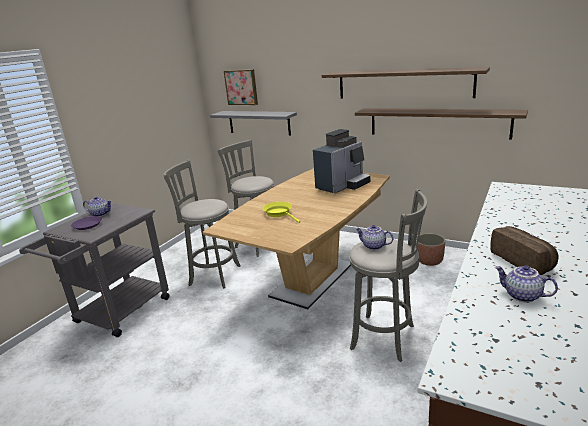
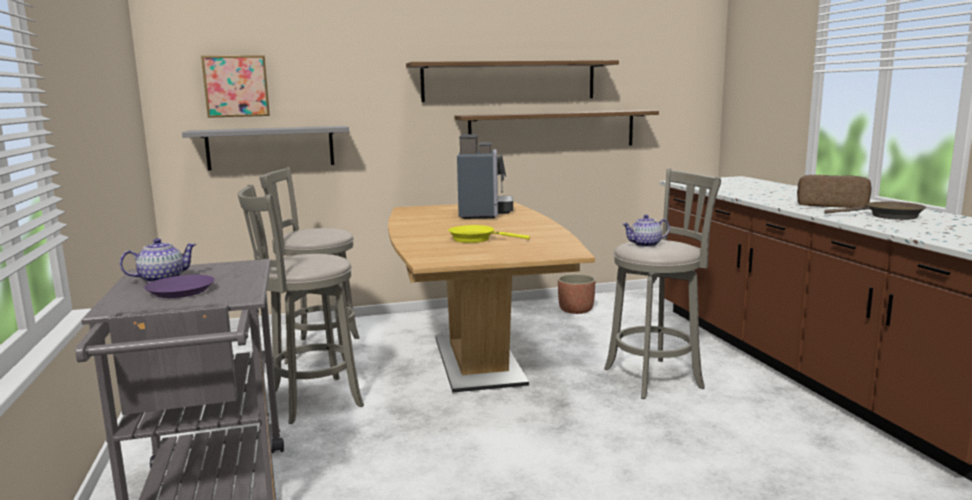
camera: 45 degrees left, 10 degrees down
teapot [495,265,558,302] -> brown frying pan [824,201,926,220]

